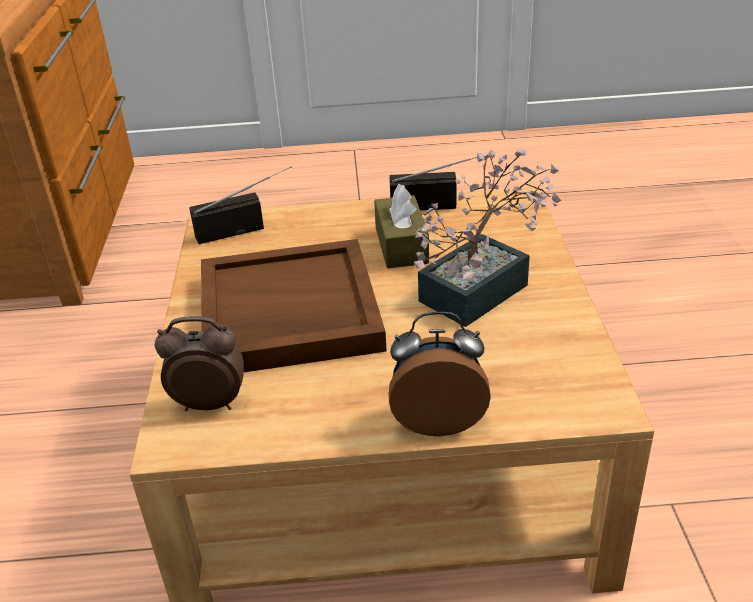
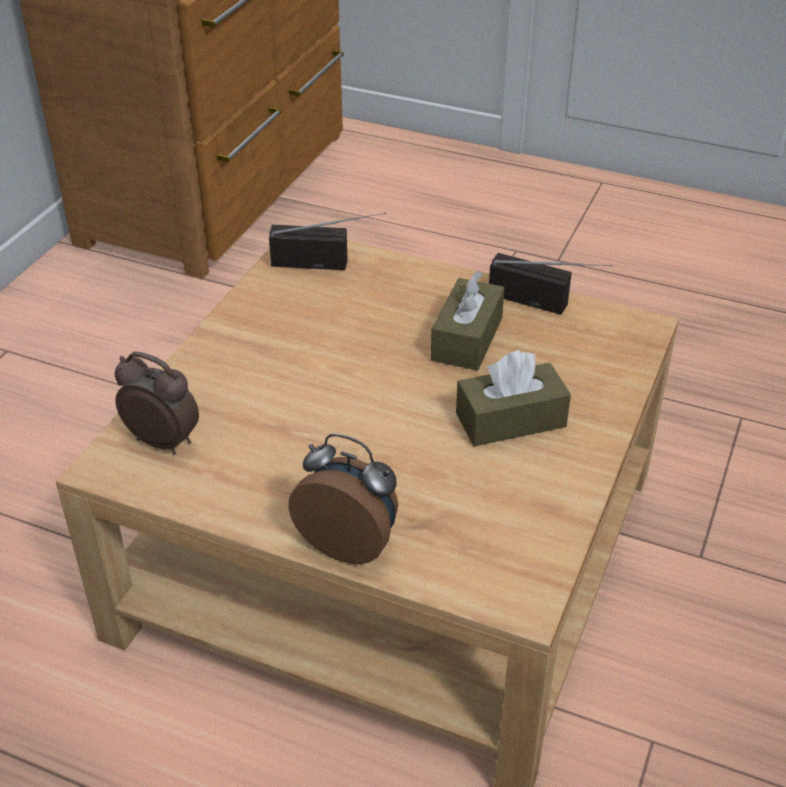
camera: 25 degrees right, 5 degrees up
brown tray [201,239,387,372] -> none
potted plant [414,148,561,327] -> brown tissue box [456,350,571,446]

